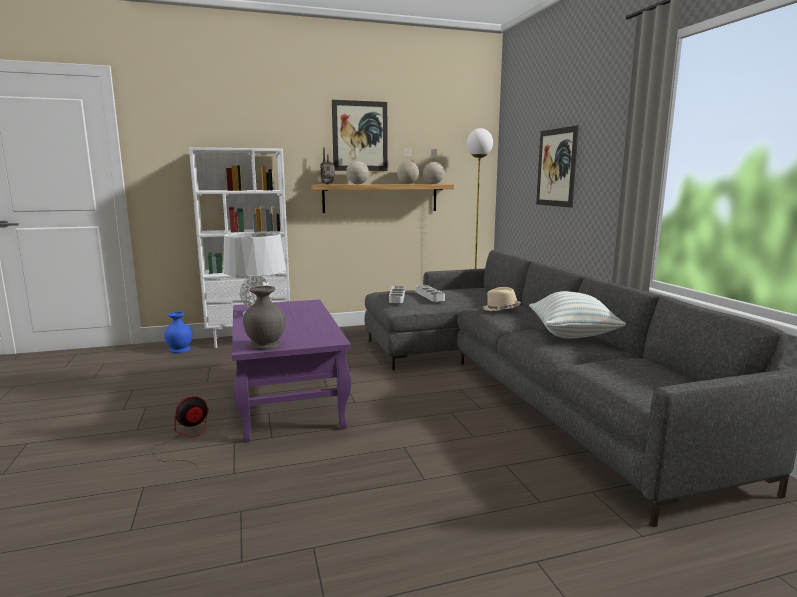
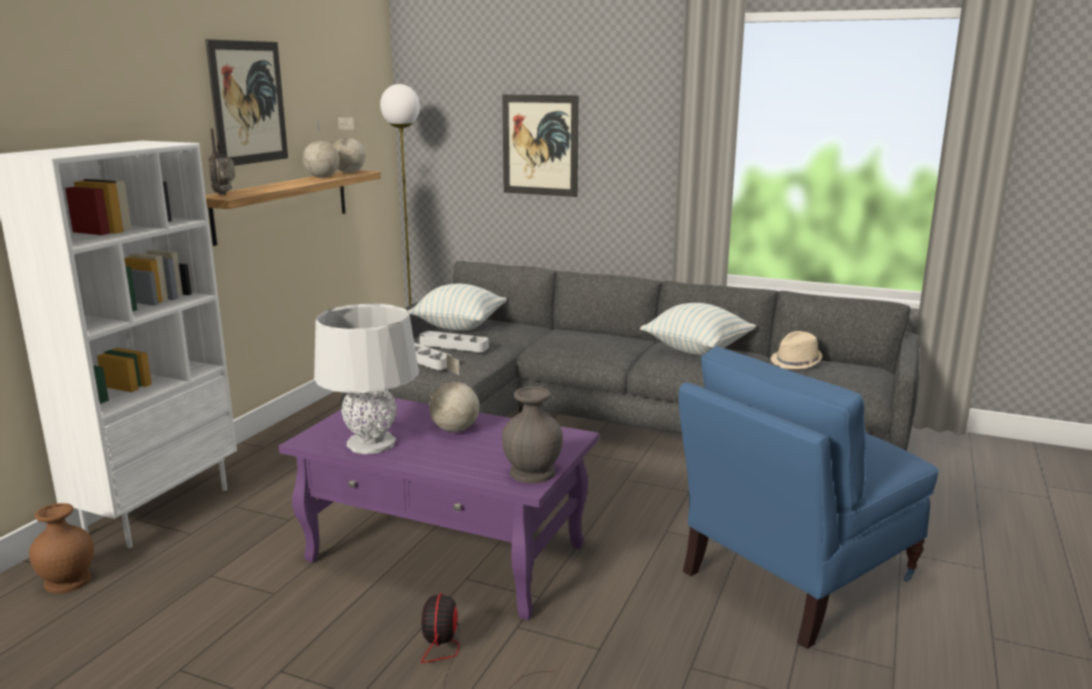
camera: 50 degrees left, 5 degrees up
blue vase [164,312,192,353] -> brown vase [29,503,94,593]
globe [346,147,369,184] -> globe moved to [429,354,479,432]
beige hat [483,287,521,311] -> beige hat moved to [770,331,822,369]
none -> pillow [408,284,507,331]
none -> blue armchair [679,346,939,649]

